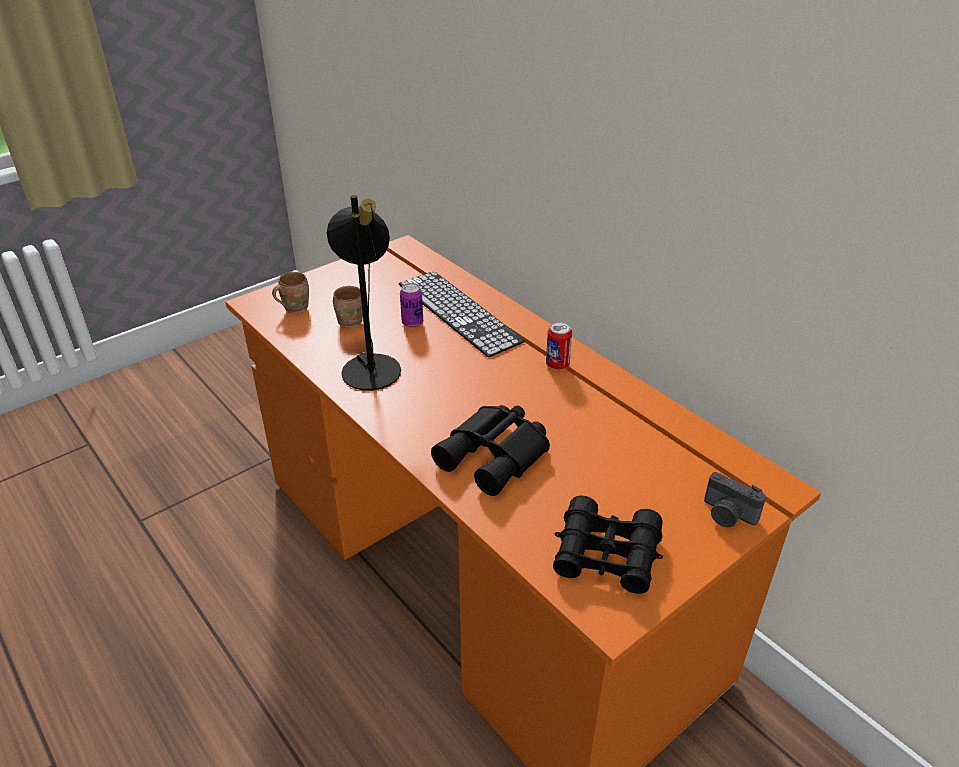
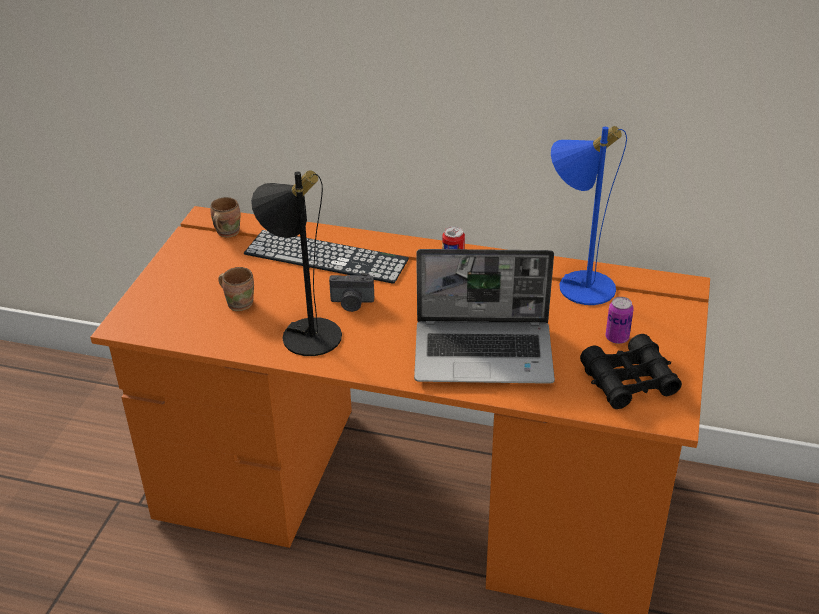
camera: 35 degrees left, 0 degrees up
brown mug [272,272,309,314] -> brown mug moved to [210,197,240,237]
can [400,283,423,328] -> can moved to [605,297,634,344]
black binoculars [431,405,550,496] -> laptop [414,249,555,384]
camera [704,472,766,528] -> camera moved to [329,273,374,312]
none -> blue table lamp [551,126,627,305]

